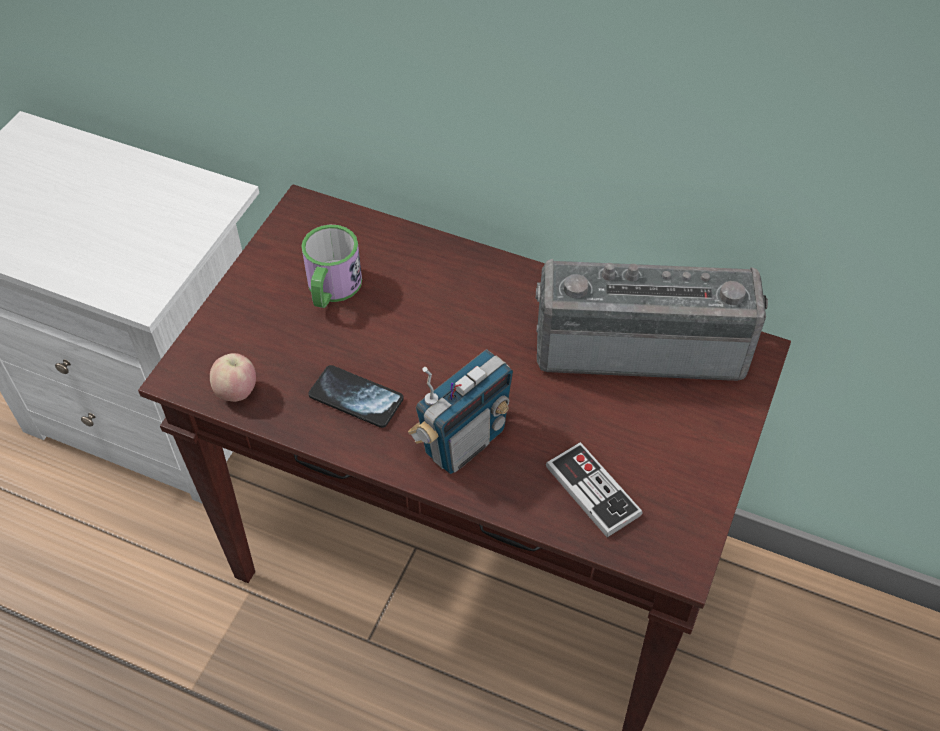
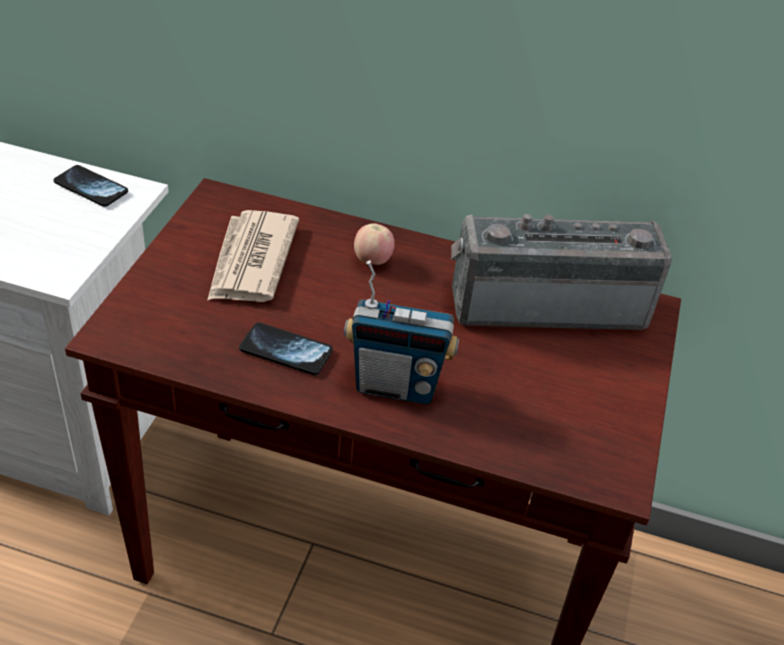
camera: 10 degrees left, 10 degrees down
apple [210,353,256,402] -> apple moved to [354,223,395,265]
mug [301,224,362,308] -> newspaper [208,210,299,302]
radio [408,349,513,474] -> radio turned 60 degrees clockwise [344,260,459,404]
game controller [546,442,643,538] -> none
none -> phone [54,165,128,207]

